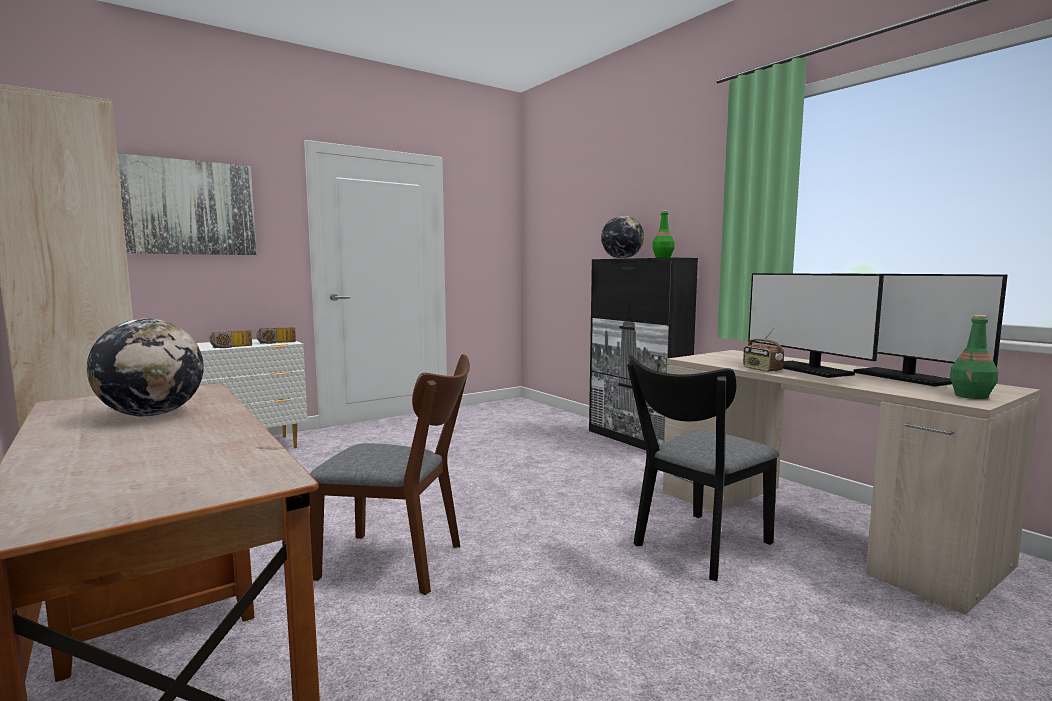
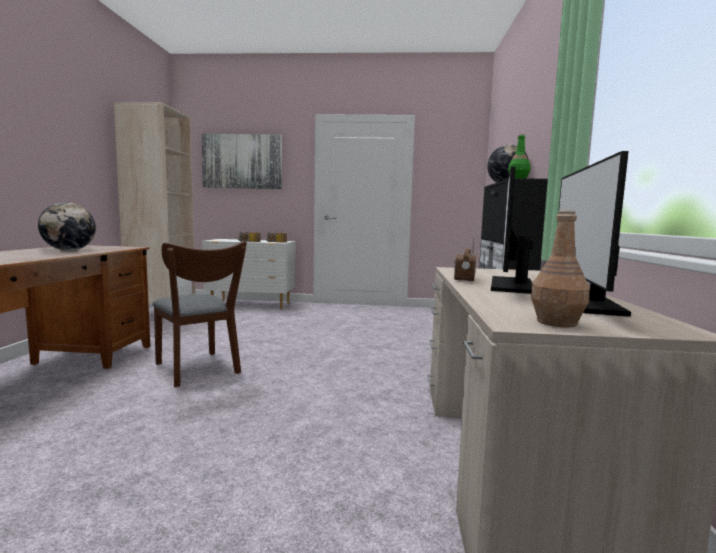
camera: 40 degrees right, 0 degrees up
black chair [627,355,779,581] -> none
green bottle [950,315,998,399] -> brown bottle [531,210,590,327]

